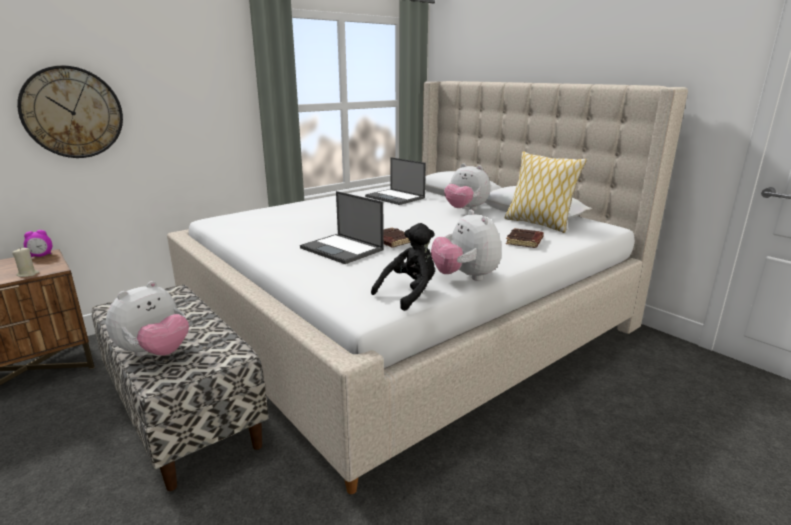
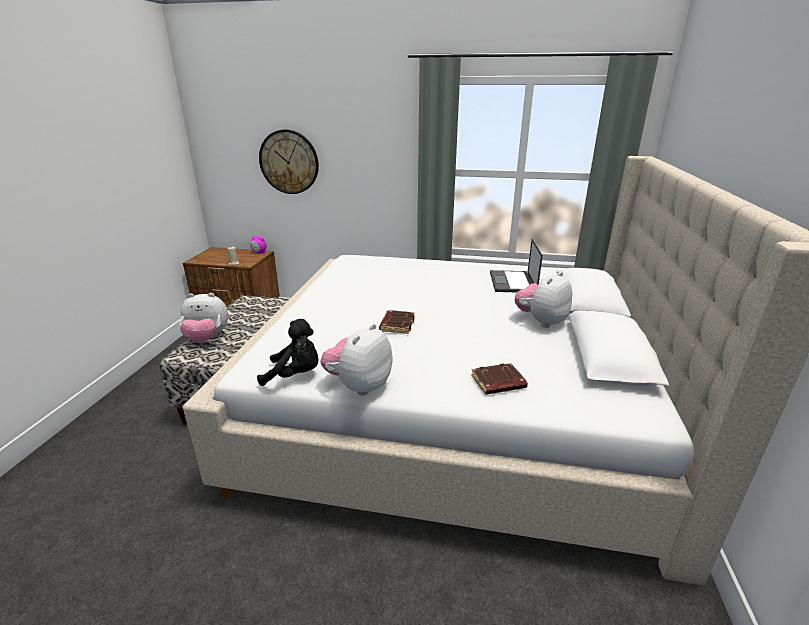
camera: 50 degrees right, 5 degrees up
laptop [300,191,384,264] -> none
plush toy [444,164,491,210] -> plush toy turned 45 degrees clockwise [515,272,572,328]
pillow [505,151,587,233] -> none

